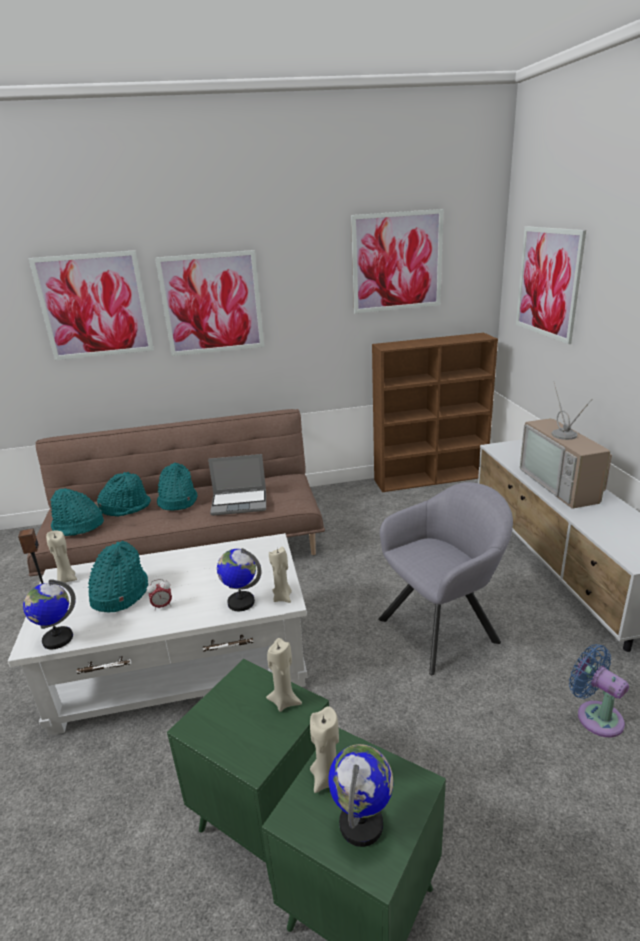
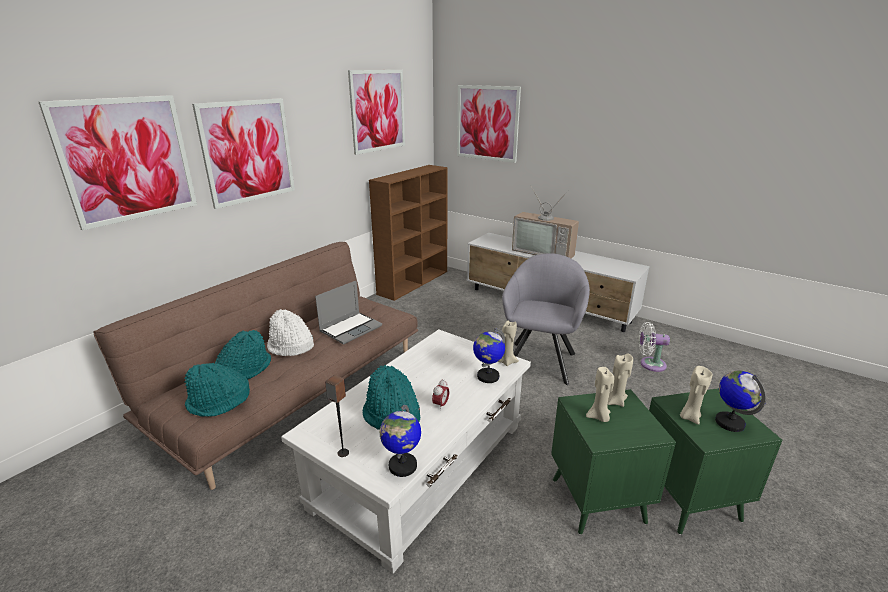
camera: 45 degrees left, 0 degrees up
beige candle [46,530,77,583] -> beige candle moved to [586,367,614,422]
turquoise hat [157,463,198,510] -> white hat [267,309,314,356]
blue fan [569,644,629,737] -> white fan [639,322,670,372]

